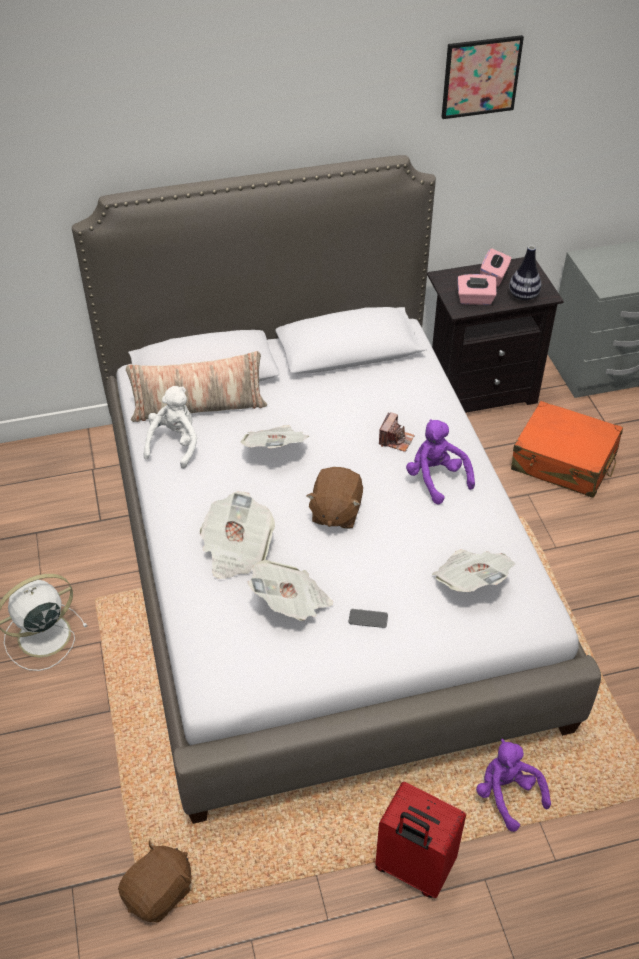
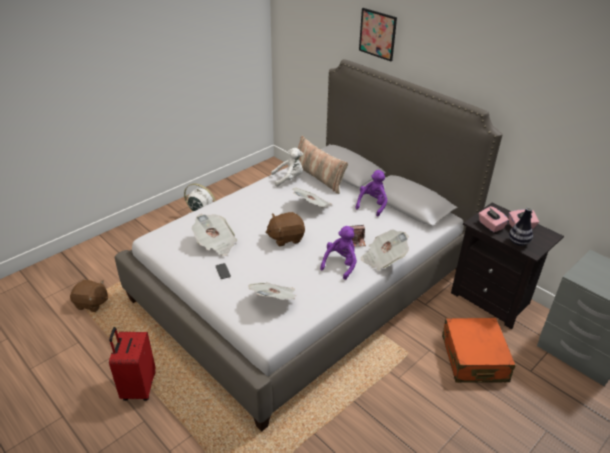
camera: 60 degrees right, 10 degrees down
newspaper [200,491,275,579] -> newspaper moved to [361,230,409,271]
picture [441,35,524,119] -> picture moved to [359,8,397,61]
purple plush toy [476,739,551,832] -> purple plush toy moved to [355,170,388,216]

